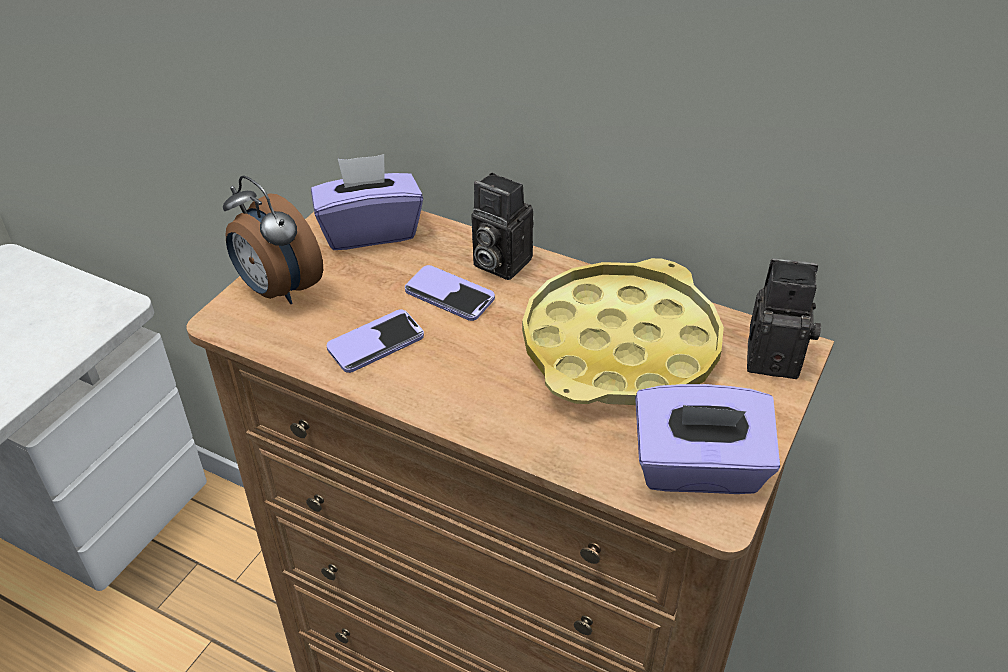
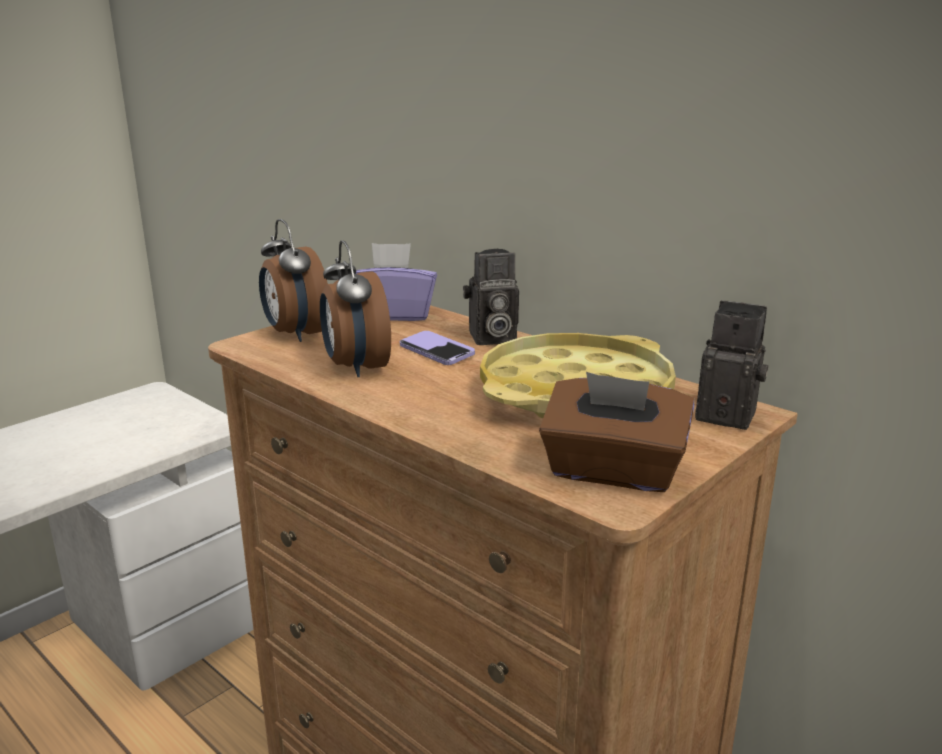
camera: 15 degrees right, 20 degrees down
phone [327,310,424,373] -> alarm clock [320,240,391,377]
camera [471,173,533,280] -> camera turned 60 degrees counterclockwise [463,249,519,345]
purple tissue box [635,384,780,494] -> brown tissue box [539,372,694,492]

